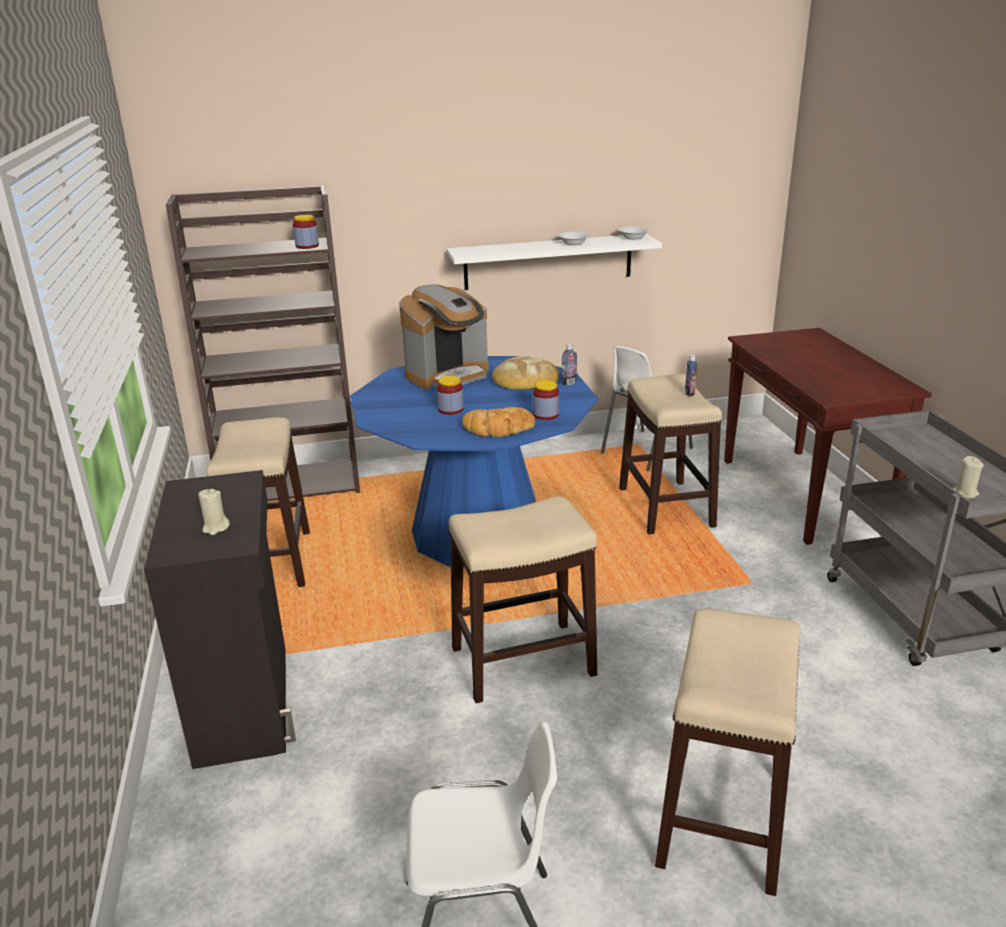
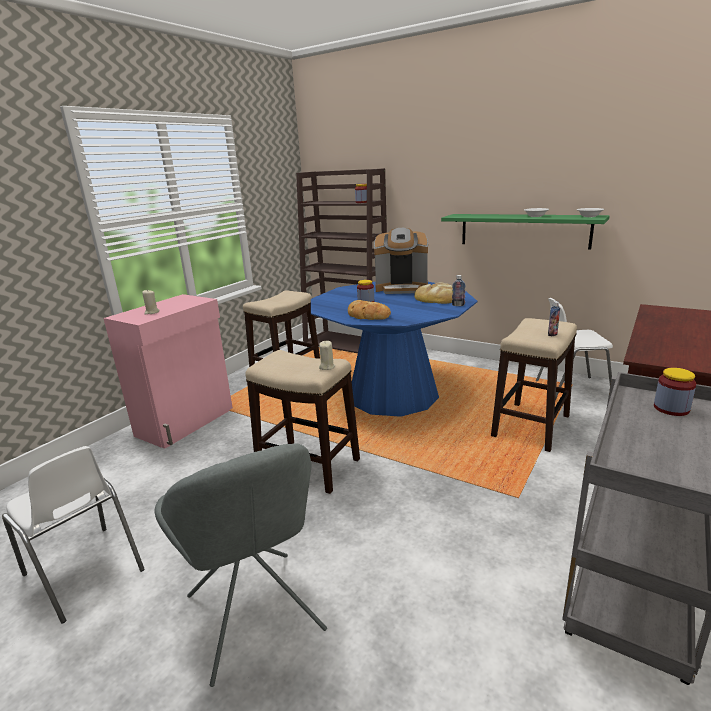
camera: 45 degrees right, 5 degrees down
black cabinet [144,470,296,769] -> pink cabinet [103,294,233,449]
white shelf [447,234,662,290] -> green shelf [441,214,609,249]
jar [533,380,559,420] -> jar moved to [654,368,696,416]
stool [655,609,801,896] -> grey chair [154,443,327,687]
beige candle [953,456,984,499] -> beige candle moved to [319,341,335,370]

